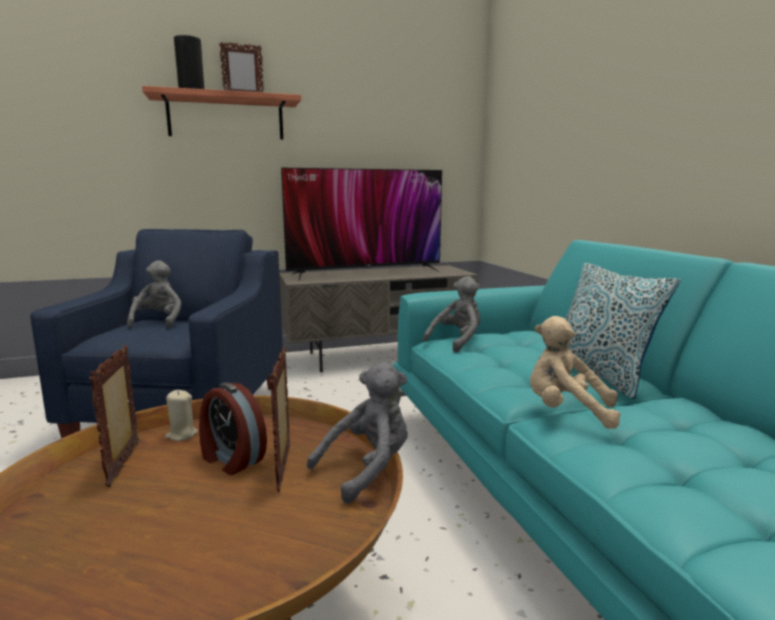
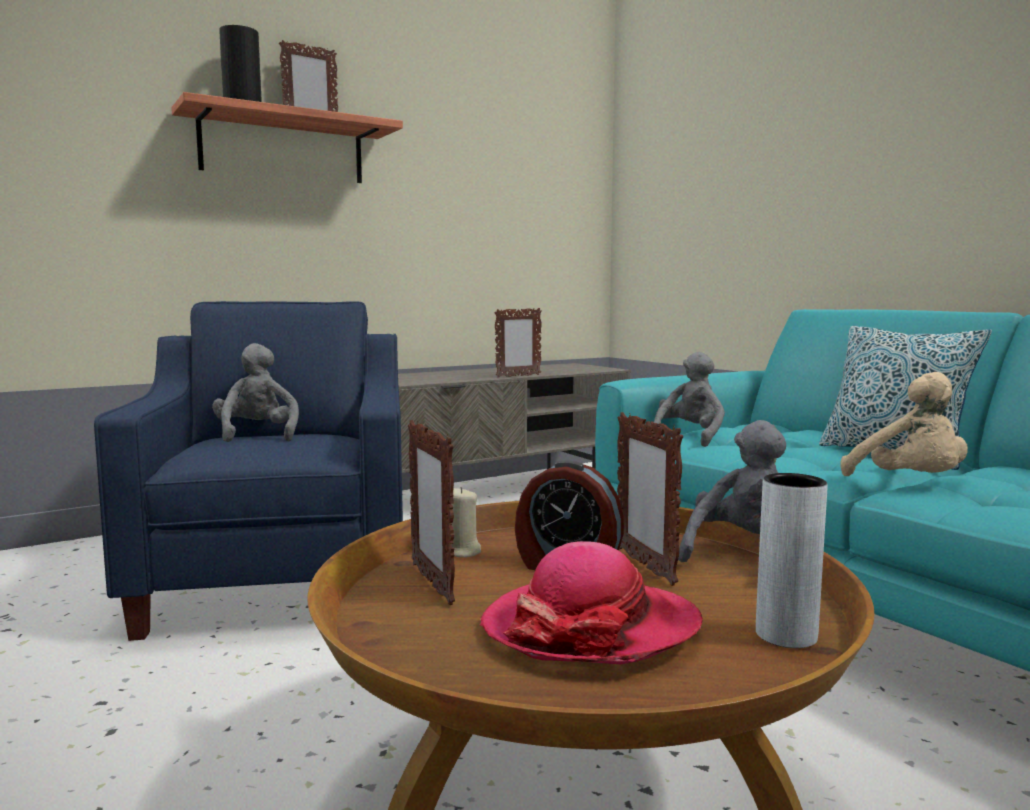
camera: 15 degrees left, 5 degrees down
television [281,168,442,281] -> none
beige plush toy [530,316,621,429] -> beige plush toy turned 120 degrees counterclockwise [840,372,968,476]
none -> hat [480,541,703,664]
none -> picture frame [494,308,542,378]
none -> grey vase [756,473,828,648]

